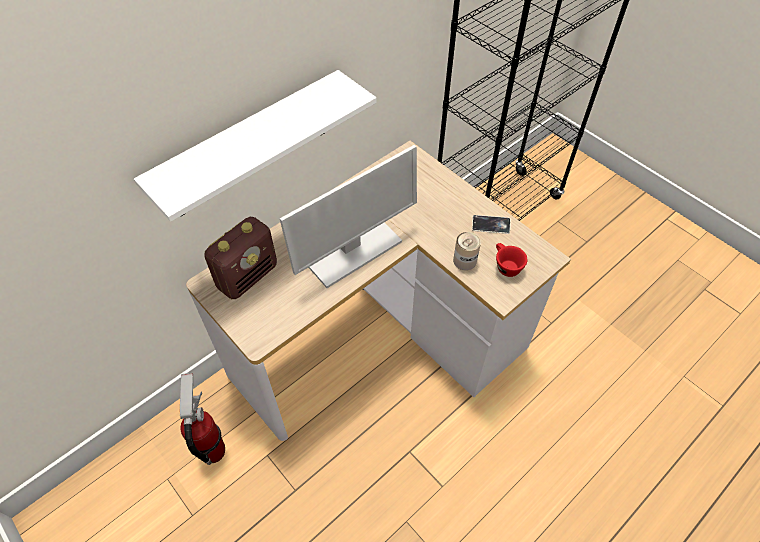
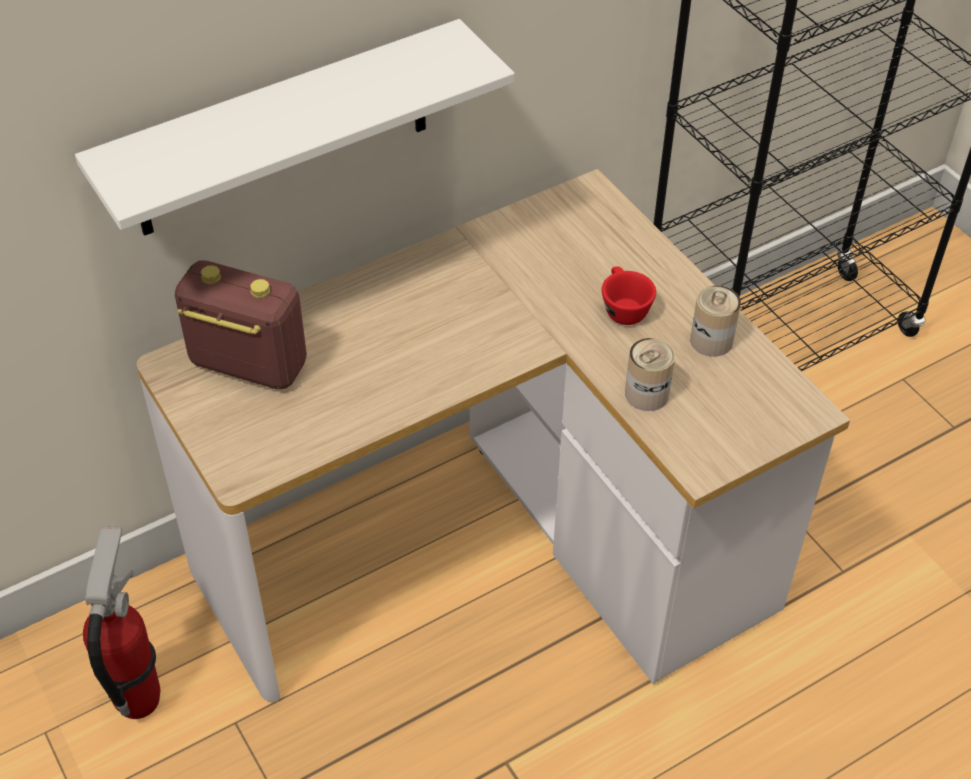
camera: 10 degrees right, 5 degrees down
radio [204,217,277,299] -> radio turned 120 degrees counterclockwise [175,260,307,389]
monitor [280,145,417,288] -> none
phone [472,215,510,234] -> can [690,285,741,357]
red cup [496,243,528,277] -> red cup moved to [602,267,656,325]

